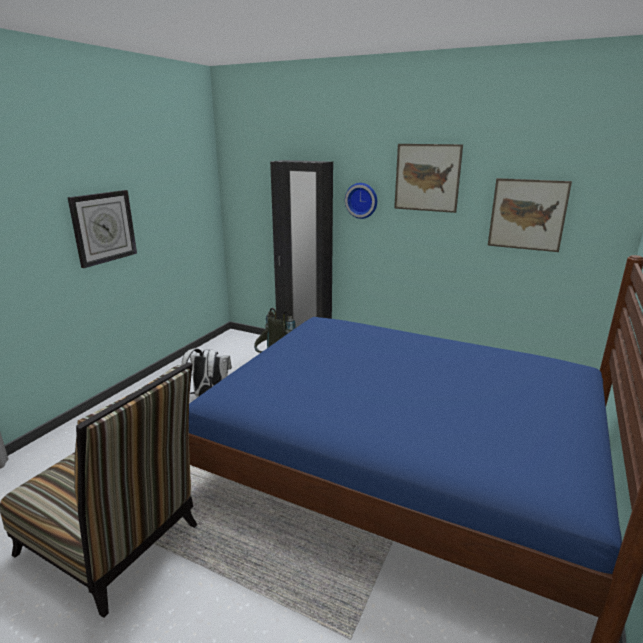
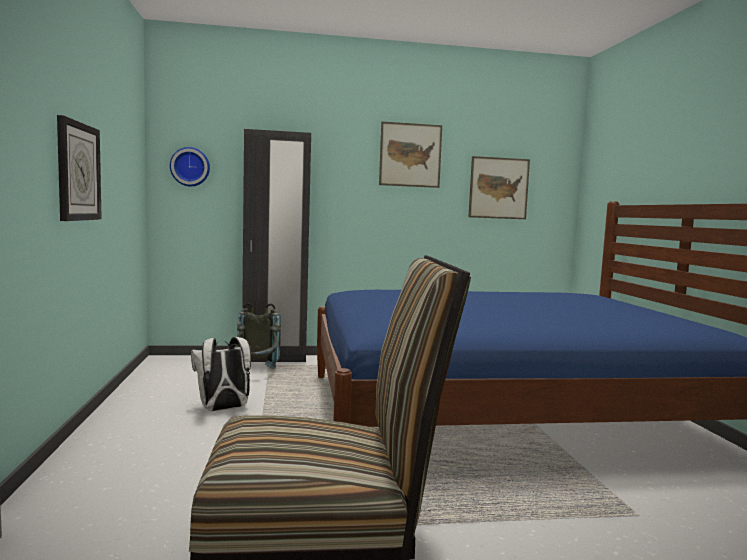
camera: 35 degrees left, 15 degrees down
wall clock [345,183,377,219] -> wall clock moved to [170,147,210,186]

